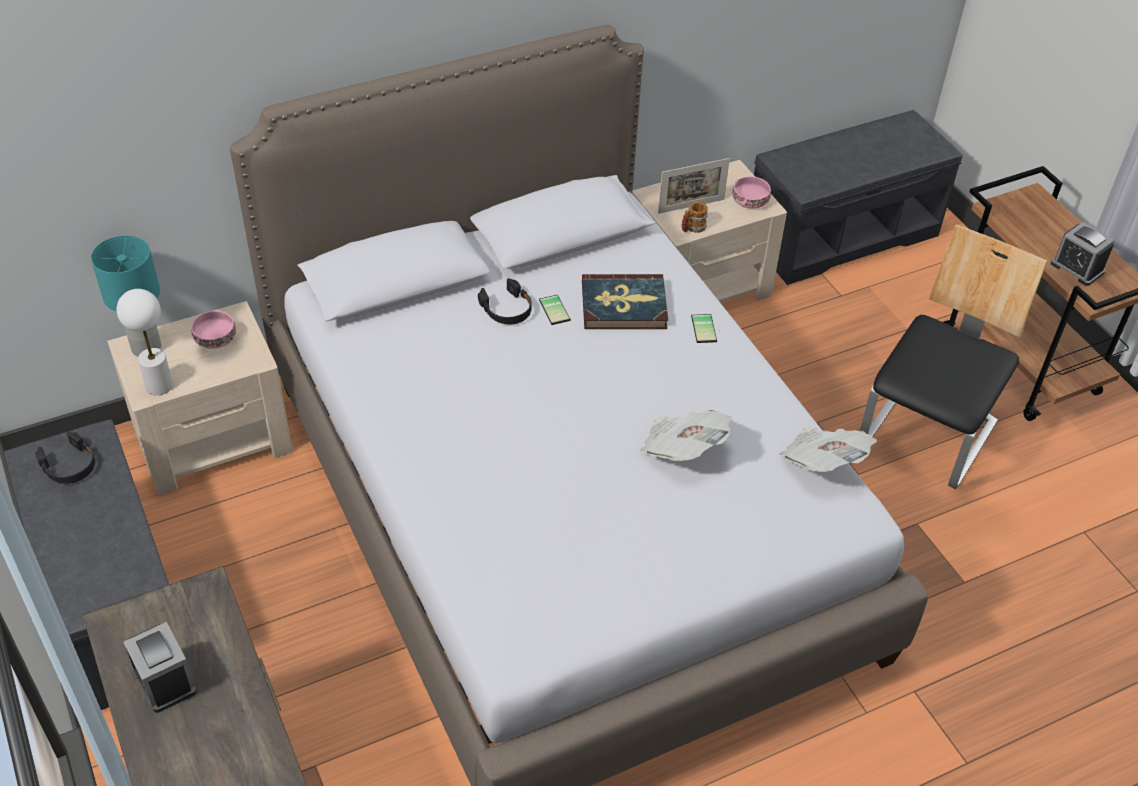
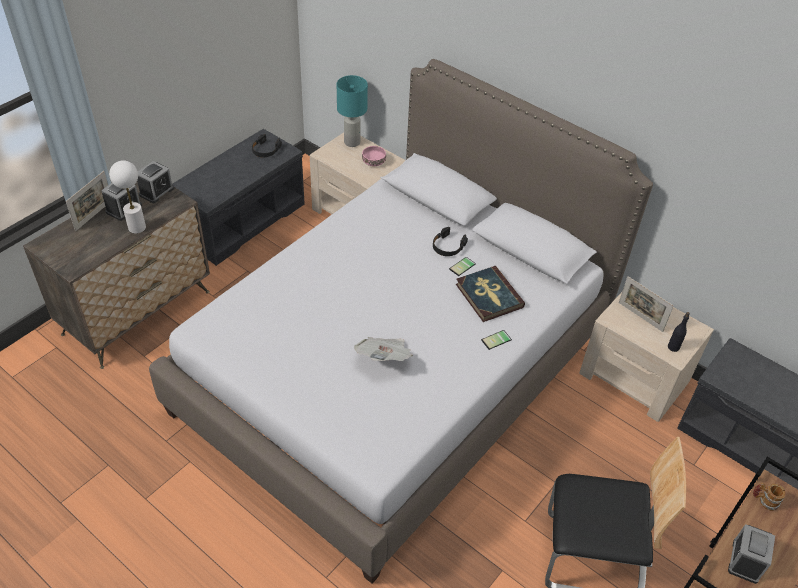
camera: 65 degrees right, 0 degrees up
white table lamp [117,289,173,395] -> white table lamp moved to [109,160,146,234]
mug [682,201,708,233] -> mug moved to [753,482,786,511]
pink bowl [732,176,771,208] -> black bottle [668,312,690,352]
newspaper [780,427,877,472] -> none
none -> picture frame [66,171,108,231]
none -> alarm clock [137,161,174,203]

